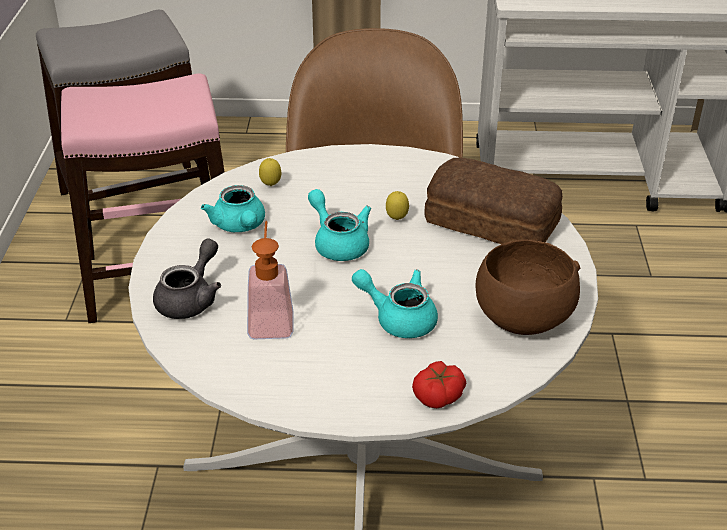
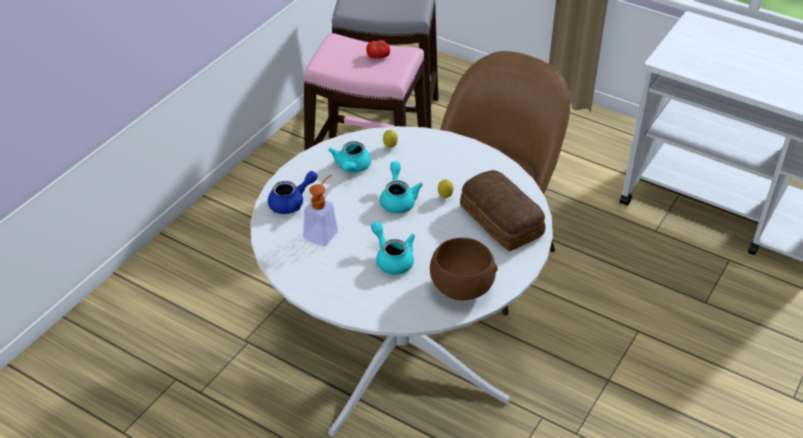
camera: 30 degrees right, 5 degrees up
grey teapot [153,238,221,319] -> blue teapot [268,171,318,214]
tomato [412,361,466,408] -> tomato moved to [366,40,390,59]

